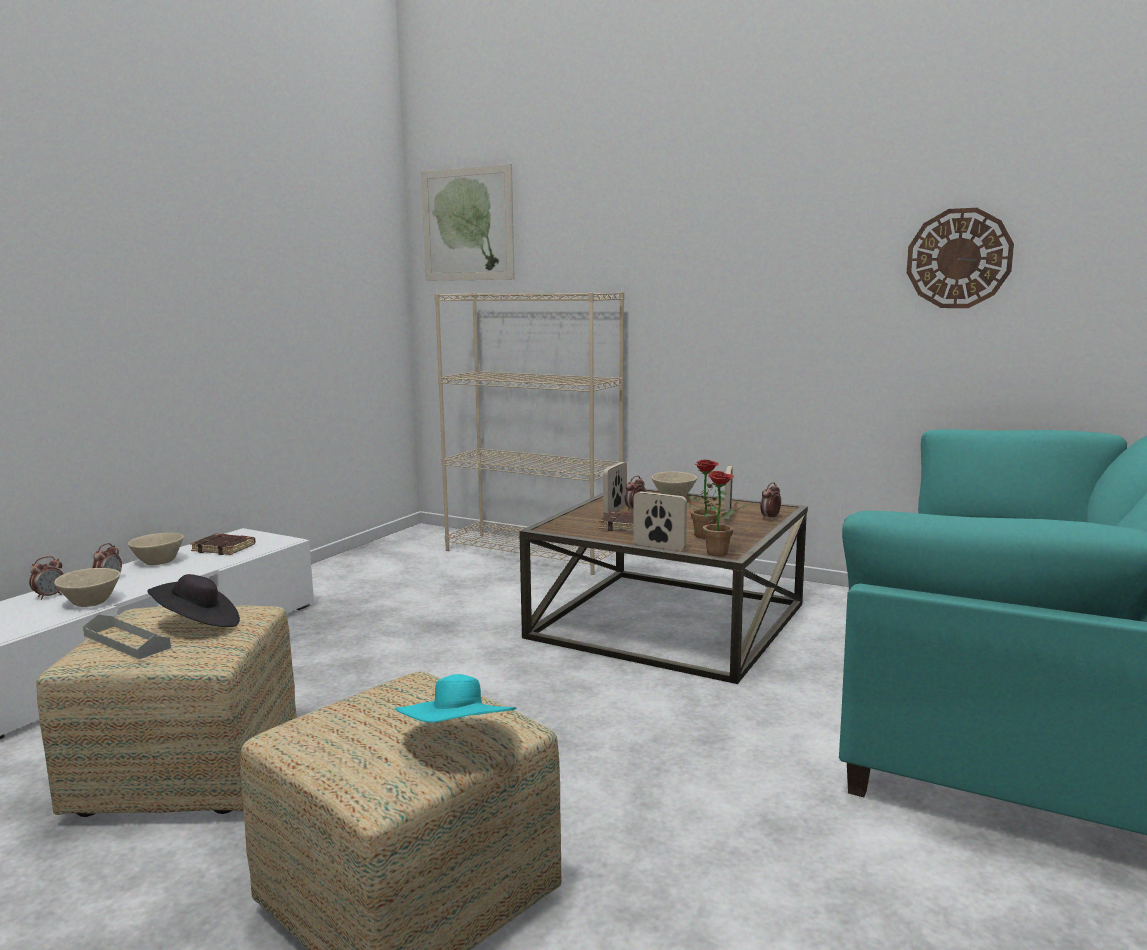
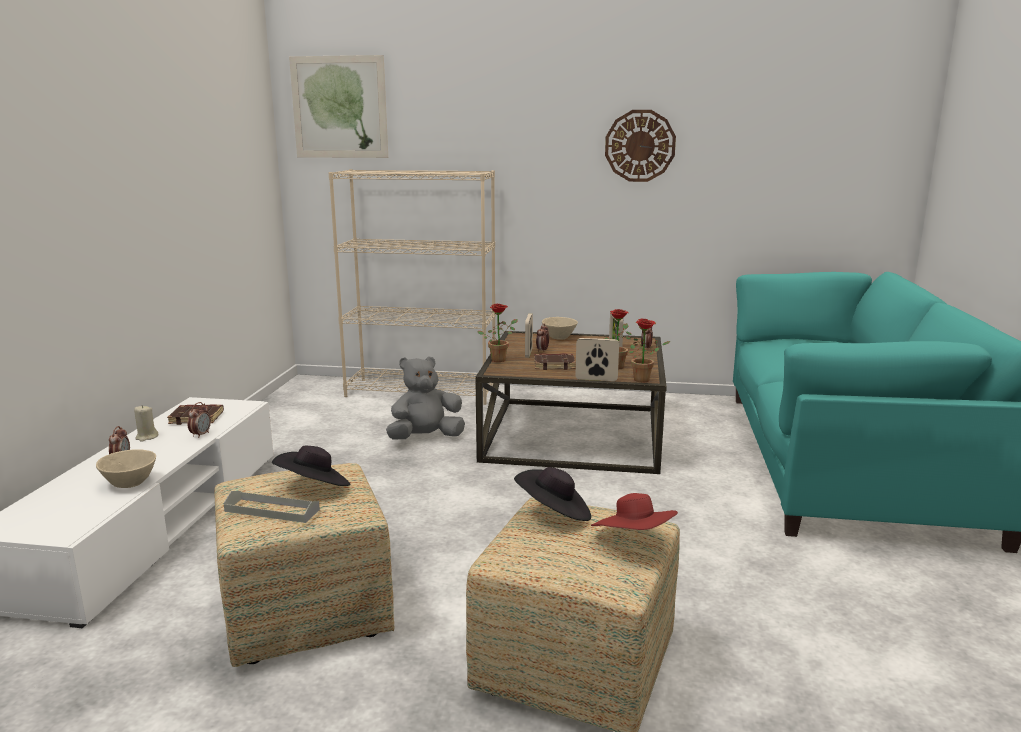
camera: 20 degrees left, 5 degrees up
alarm clock [29,556,63,600] -> alarm clock moved to [187,402,211,438]
beige bowl [128,533,184,565] -> beige candle [134,405,159,442]
turquoise hat [395,674,516,723] -> red hat [591,493,678,530]
wall clock [907,208,1014,308] -> wall clock moved to [605,110,676,182]
none -> grey plush toy [386,356,465,439]
none -> potted plant [477,304,518,362]
none -> black hat [514,467,591,521]

